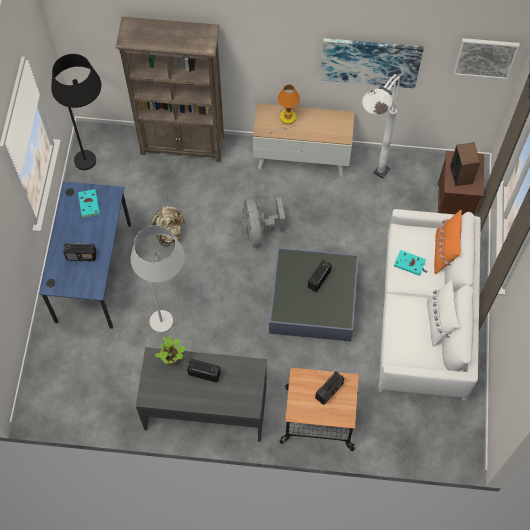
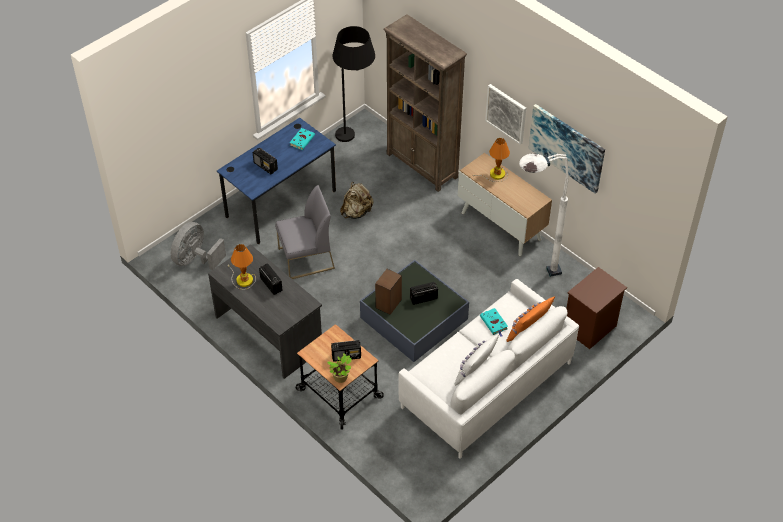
camera: 40 degrees right, 15 degrees down
white floor lamp [131,225,185,333] -> grey chair [275,185,335,279]
potted plant [155,336,185,365] -> potted plant moved to [327,353,352,383]
grey fan [242,197,285,247] -> grey fan moved to [171,222,226,270]
speaker [450,142,480,186] -> speaker moved to [375,269,402,315]
picture [453,38,519,80] -> picture moved to [485,84,526,145]
none -> table lamp [227,244,256,290]

